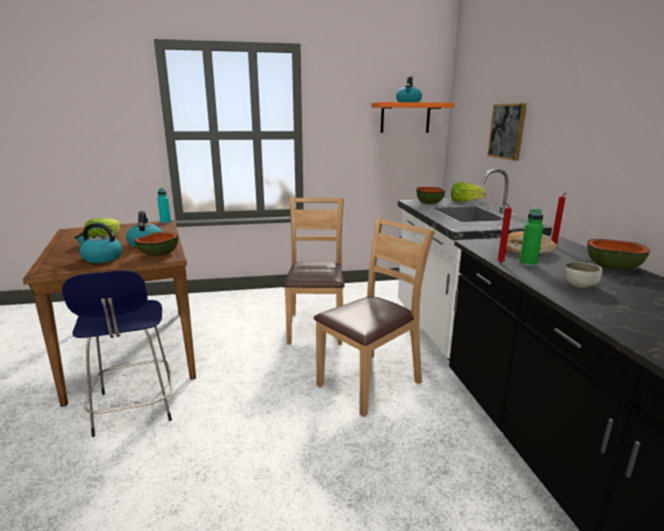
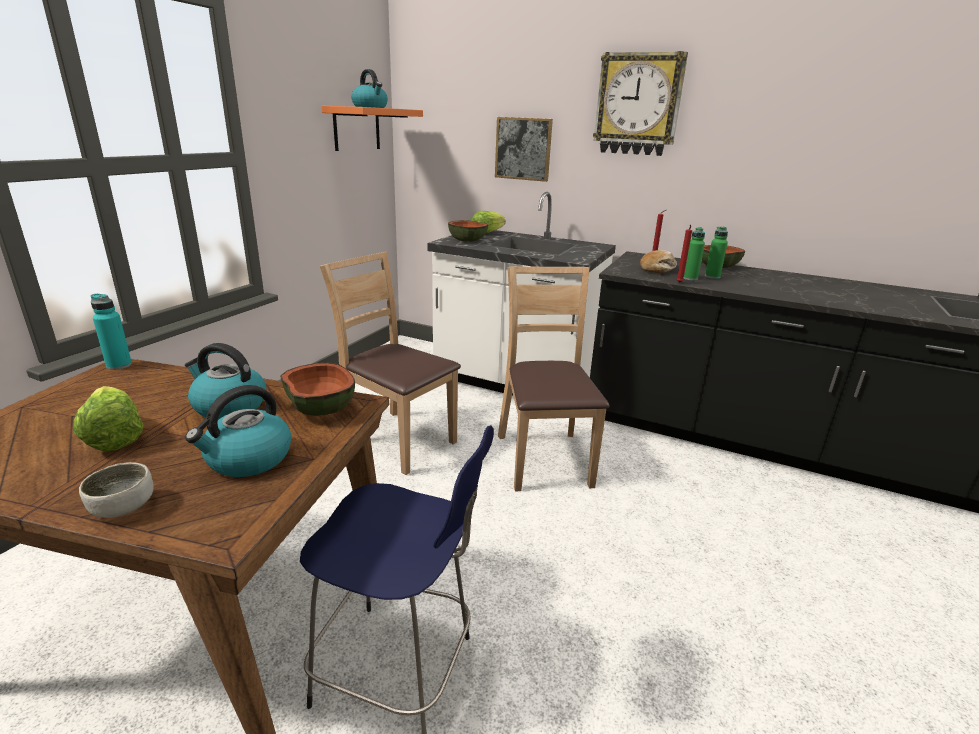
camera: 55 degrees left, 5 degrees up
bowl [563,262,602,288] -> bowl moved to [79,462,154,518]
none -> wall clock [593,51,688,156]
none -> green bottle [705,227,728,279]

